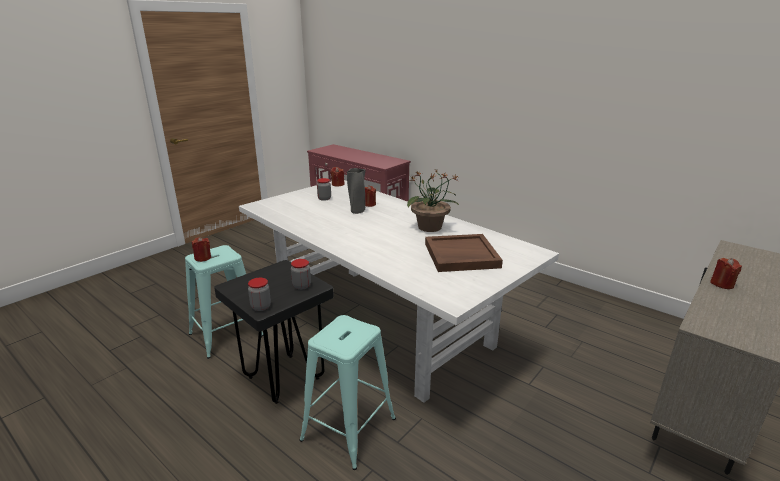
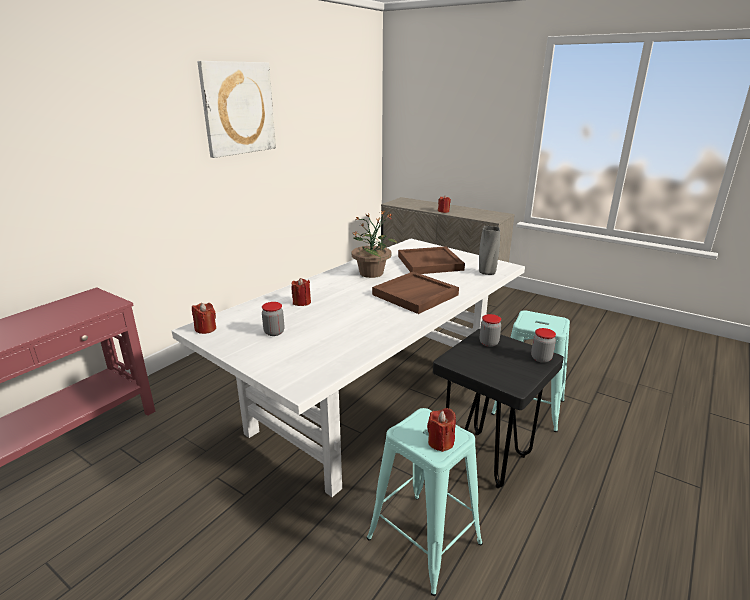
camera: 95 degrees left, 0 degrees up
grey vase [347,168,365,214] -> grey vase moved to [479,226,500,275]
none -> picture [197,61,276,158]
none -> brown tray [372,272,459,314]

